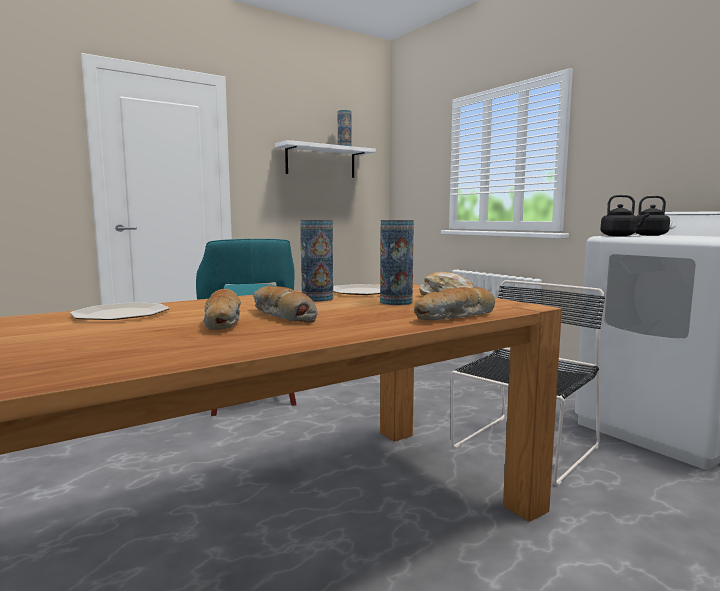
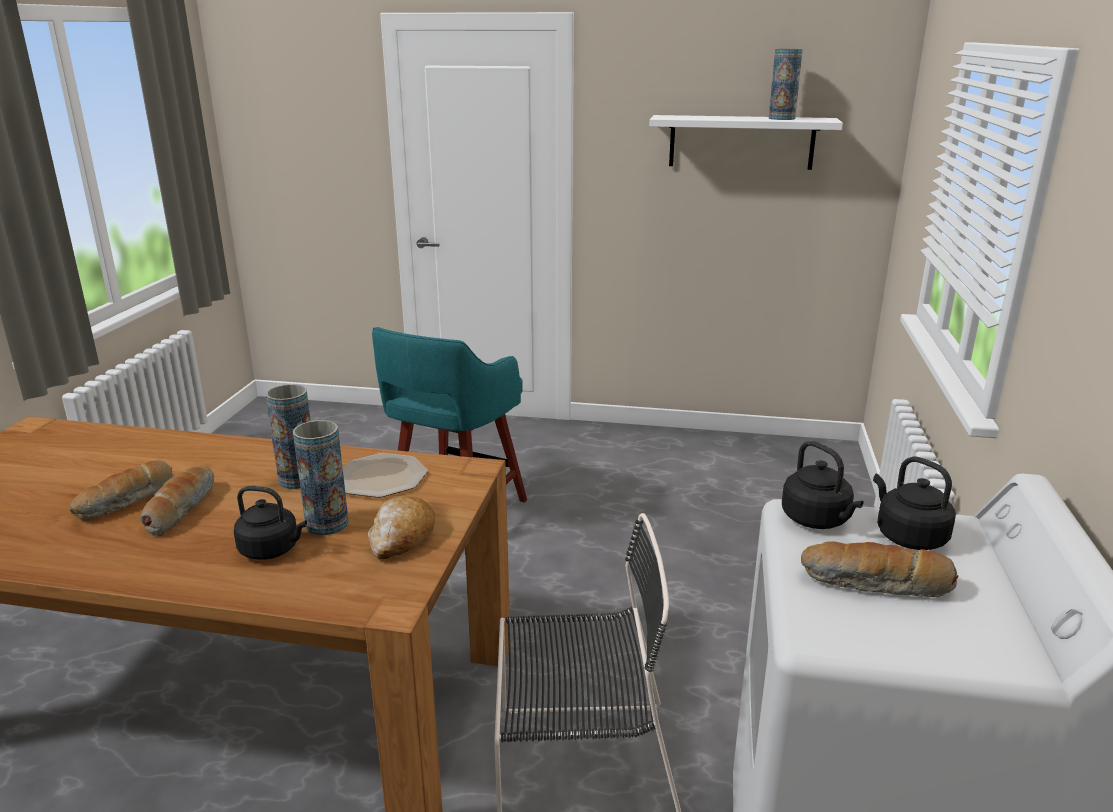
camera: 45 degrees right, 15 degrees up
plate [70,302,170,320] -> none
bread [414,287,495,321] -> bread moved to [801,541,958,597]
none -> black kettle [234,486,307,560]

